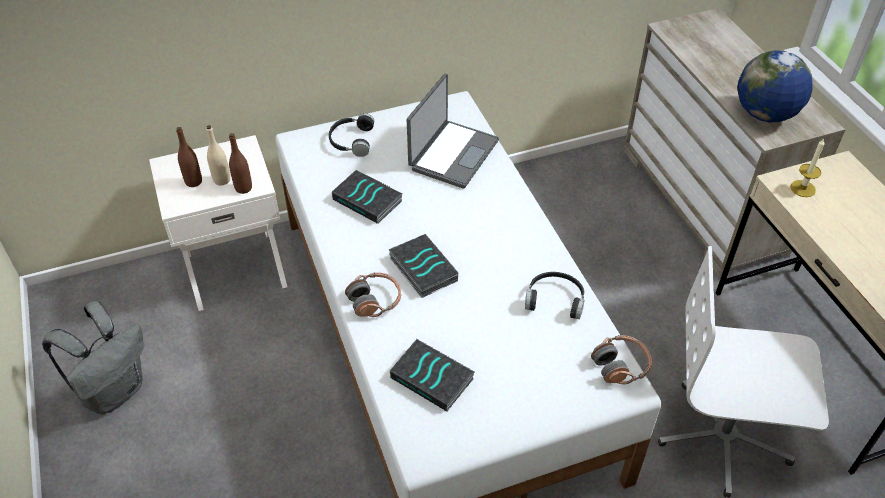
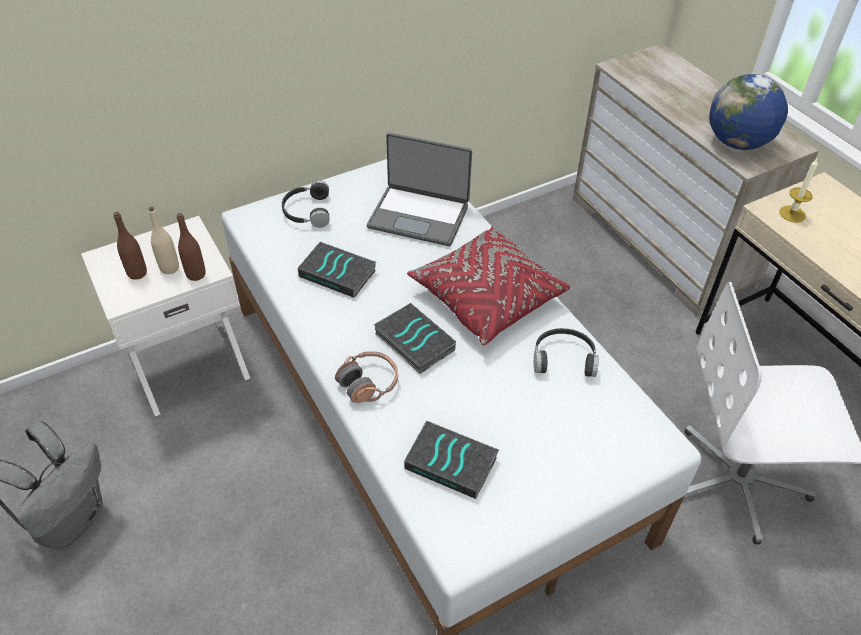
camera: 10 degrees left, 0 degrees up
laptop [407,73,499,188] -> laptop turned 90 degrees clockwise [367,133,472,246]
headphones [591,335,652,384] -> none
none -> red pillow [407,226,570,346]

